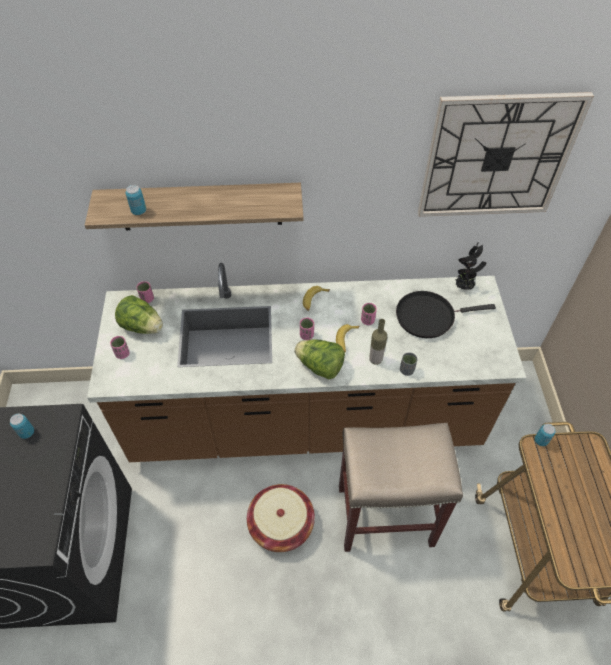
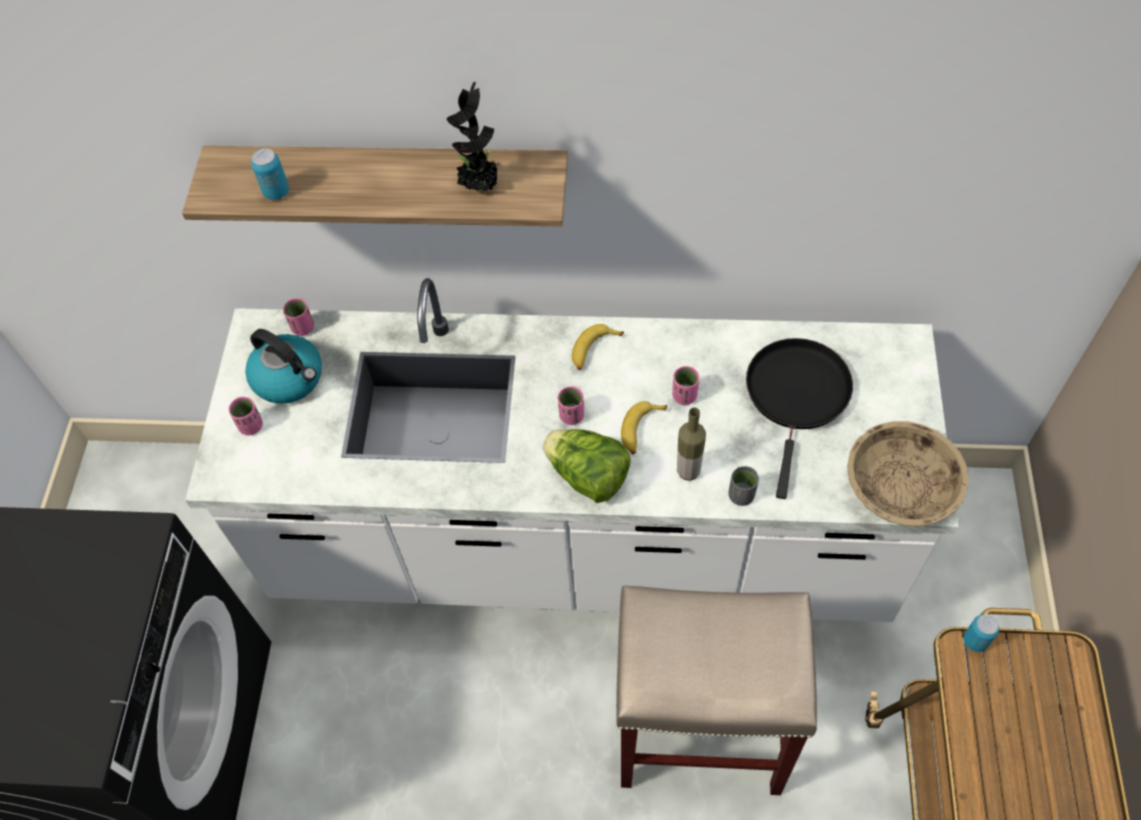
camera: 10 degrees right, 5 degrees up
can [10,414,34,439] -> none
brown counter [87,263,526,462] -> white counter [185,278,959,622]
lettuce [115,295,163,334] -> kettle [245,329,322,404]
basket [247,484,315,552] -> none
black frying pan [396,291,496,338] -> black frying pan turned 105 degrees clockwise [746,338,853,499]
wall clock [418,92,594,217] -> none
potted plant [456,242,487,290] -> potted plant moved to [447,82,499,192]
none -> beige bowl [847,421,969,526]

